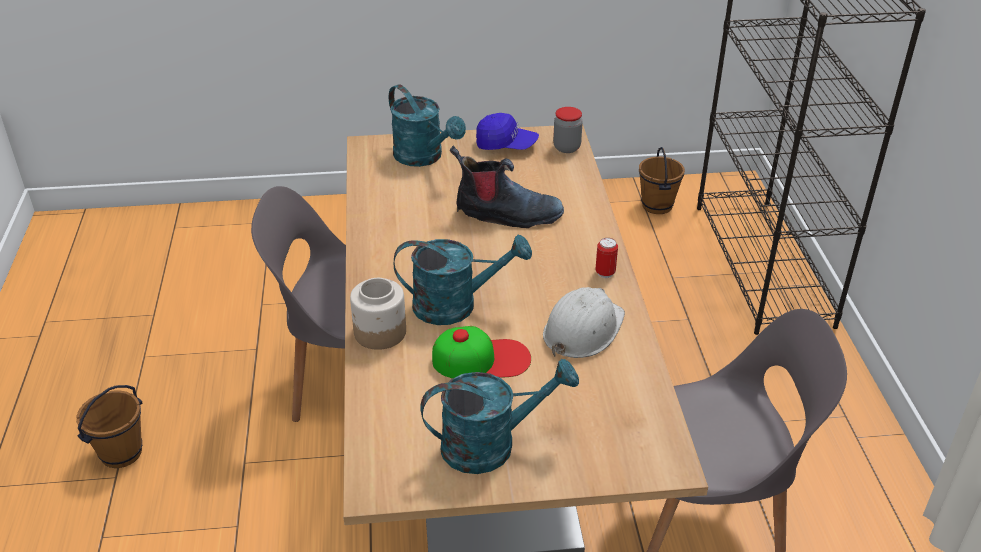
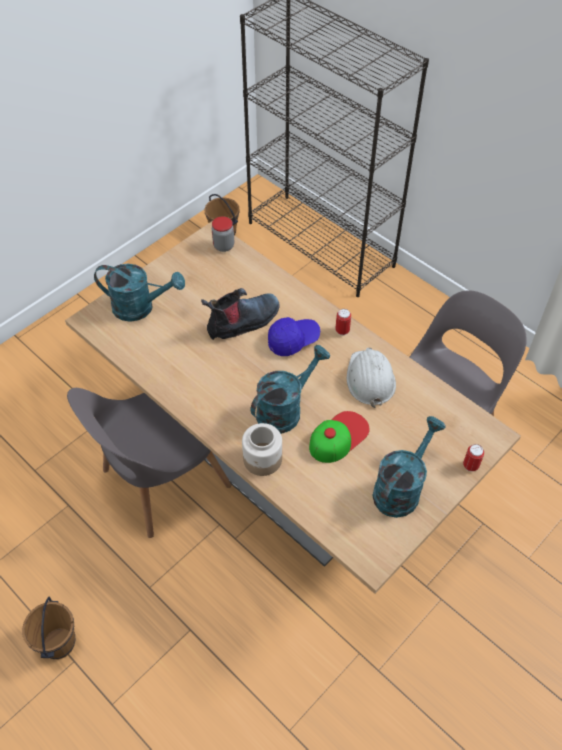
camera: 40 degrees left, 15 degrees up
blue cap [476,113,539,150] -> blue cap moved to [268,317,320,356]
none -> can [463,444,484,472]

